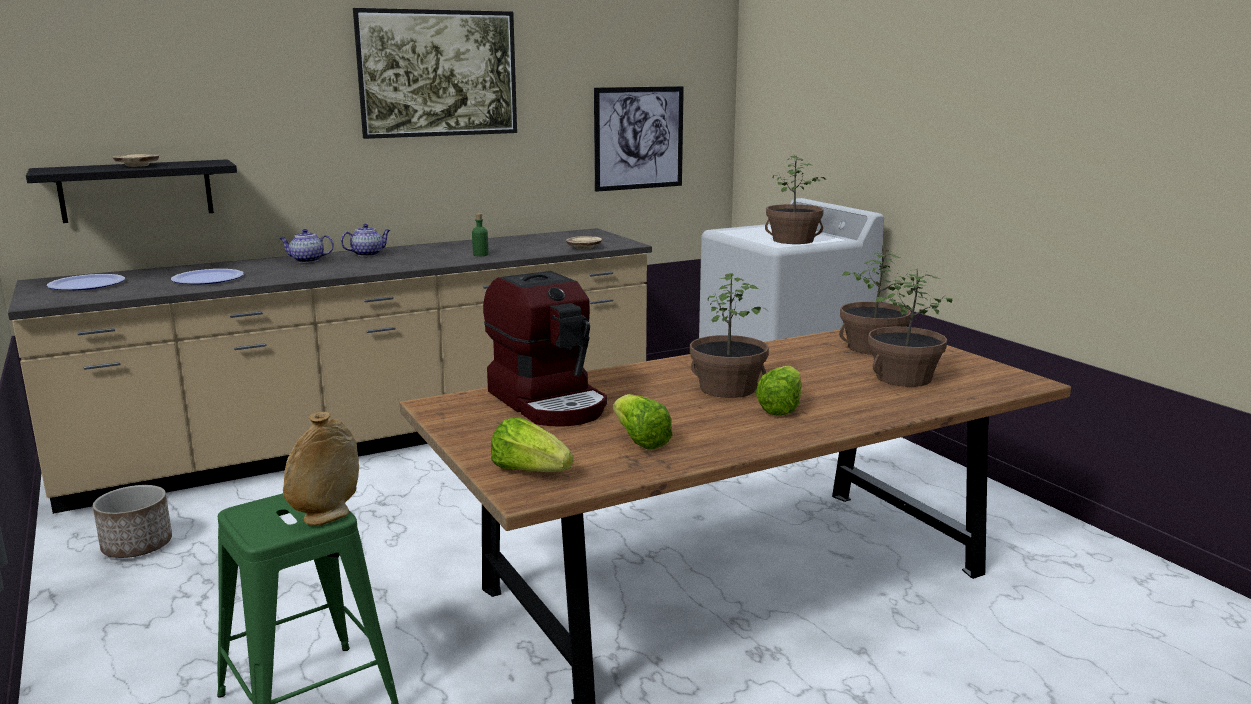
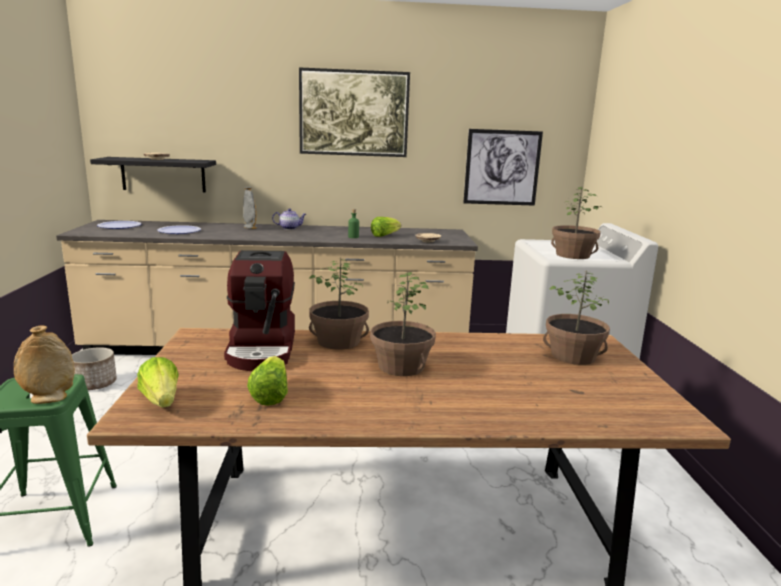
camera: 25 degrees right, 0 degrees up
teapot [279,229,334,263] -> grey vase [243,187,257,229]
lettuce [756,366,801,416] -> lettuce moved to [371,217,401,237]
potted plant [868,269,952,387] -> potted plant moved to [309,257,369,350]

